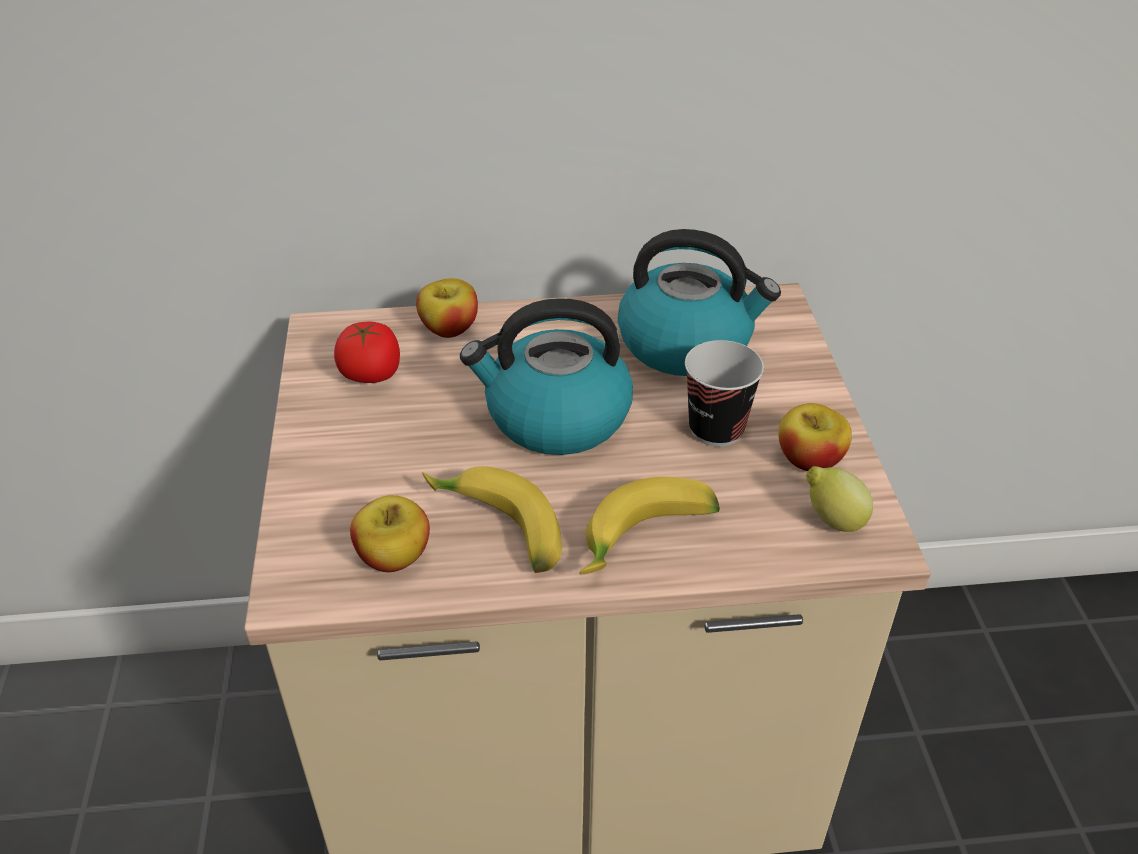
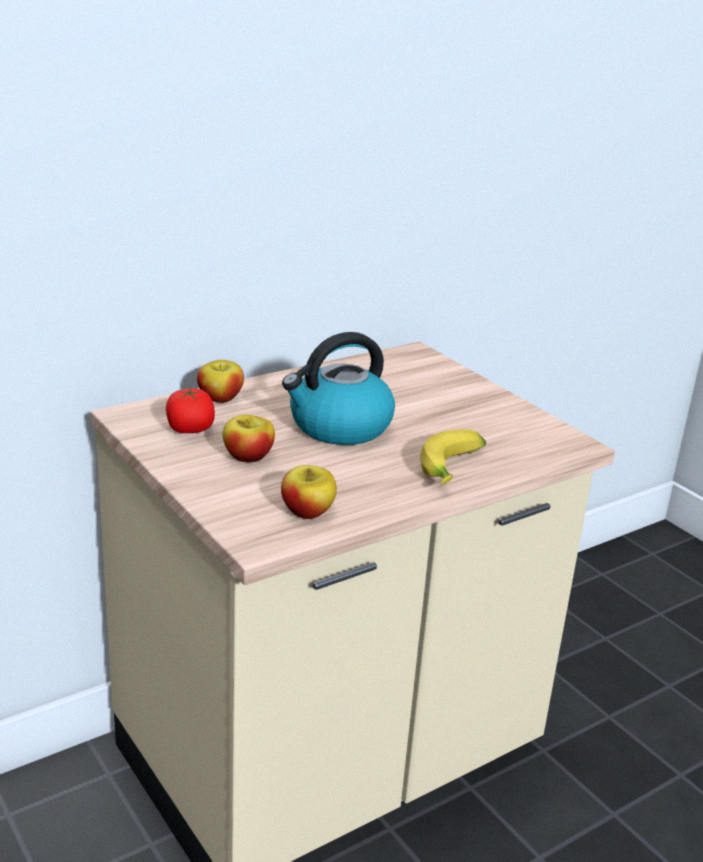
camera: 30 degrees left, 15 degrees down
banana [422,466,562,573] -> none
kettle [618,229,781,376] -> none
cup [685,340,764,447] -> none
apple [778,403,852,471] -> apple moved to [223,415,275,462]
lemon [806,466,873,532] -> none

